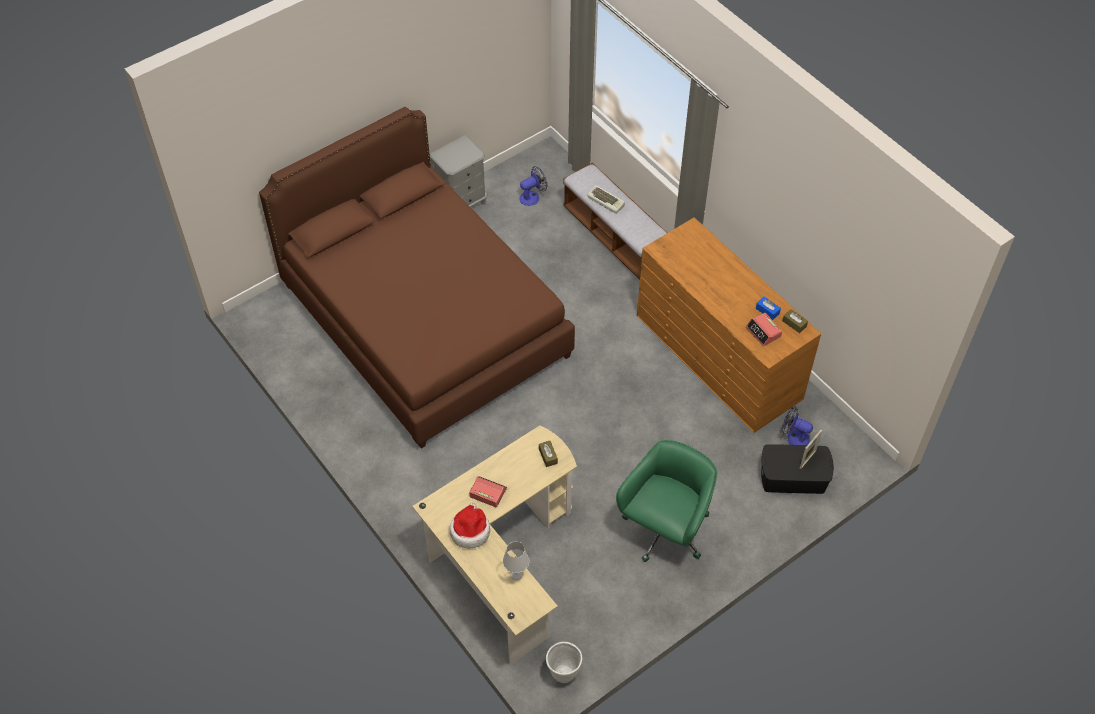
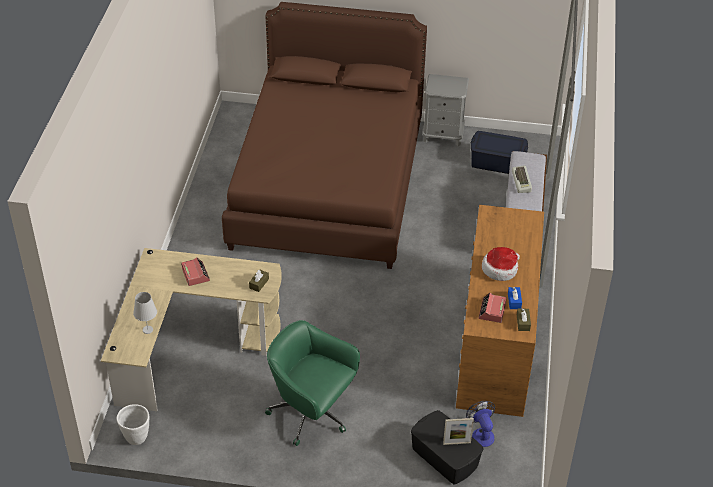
camera: 45 degrees right, 10 degrees down
hat [450,503,490,548] -> hat moved to [482,247,520,281]
fan [519,166,547,206] -> blue storage box [471,131,528,174]
green office chair [616,440,717,562] -> green office chair turned 135 degrees counterclockwise [265,320,360,446]

